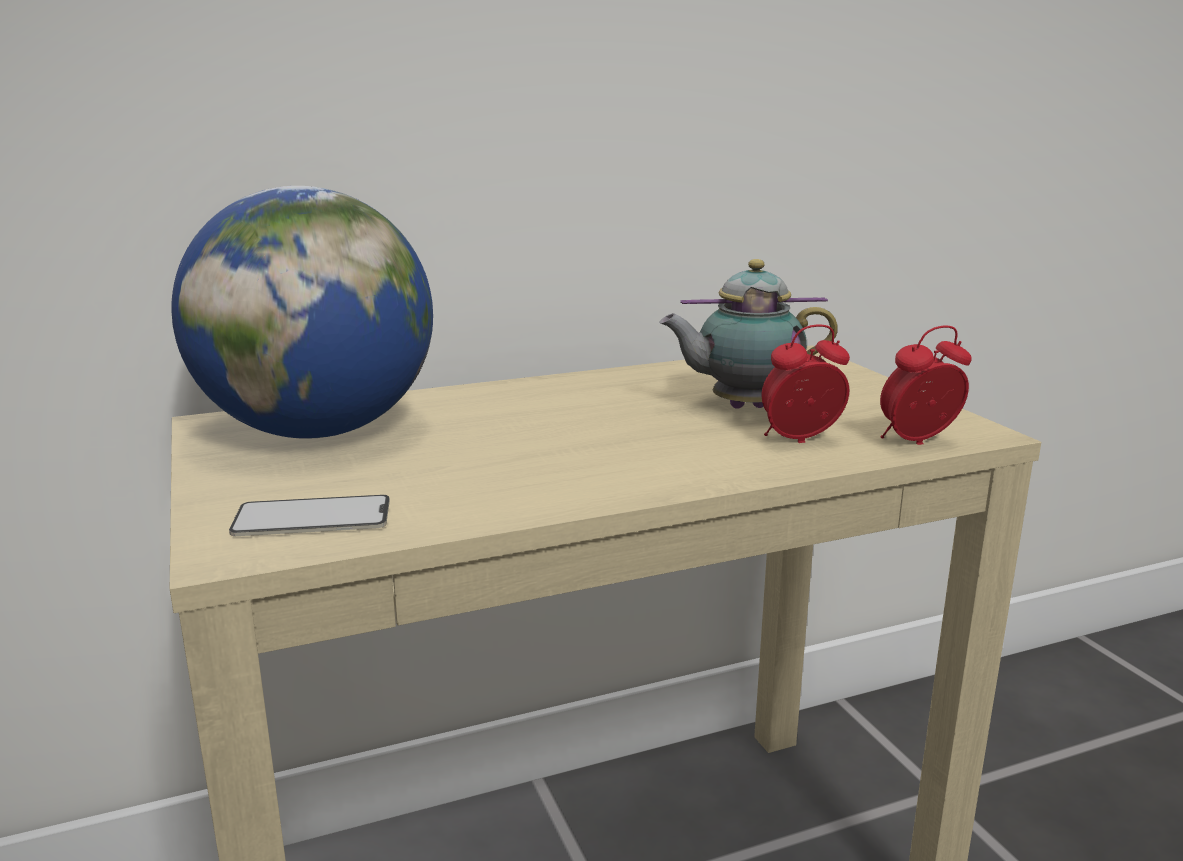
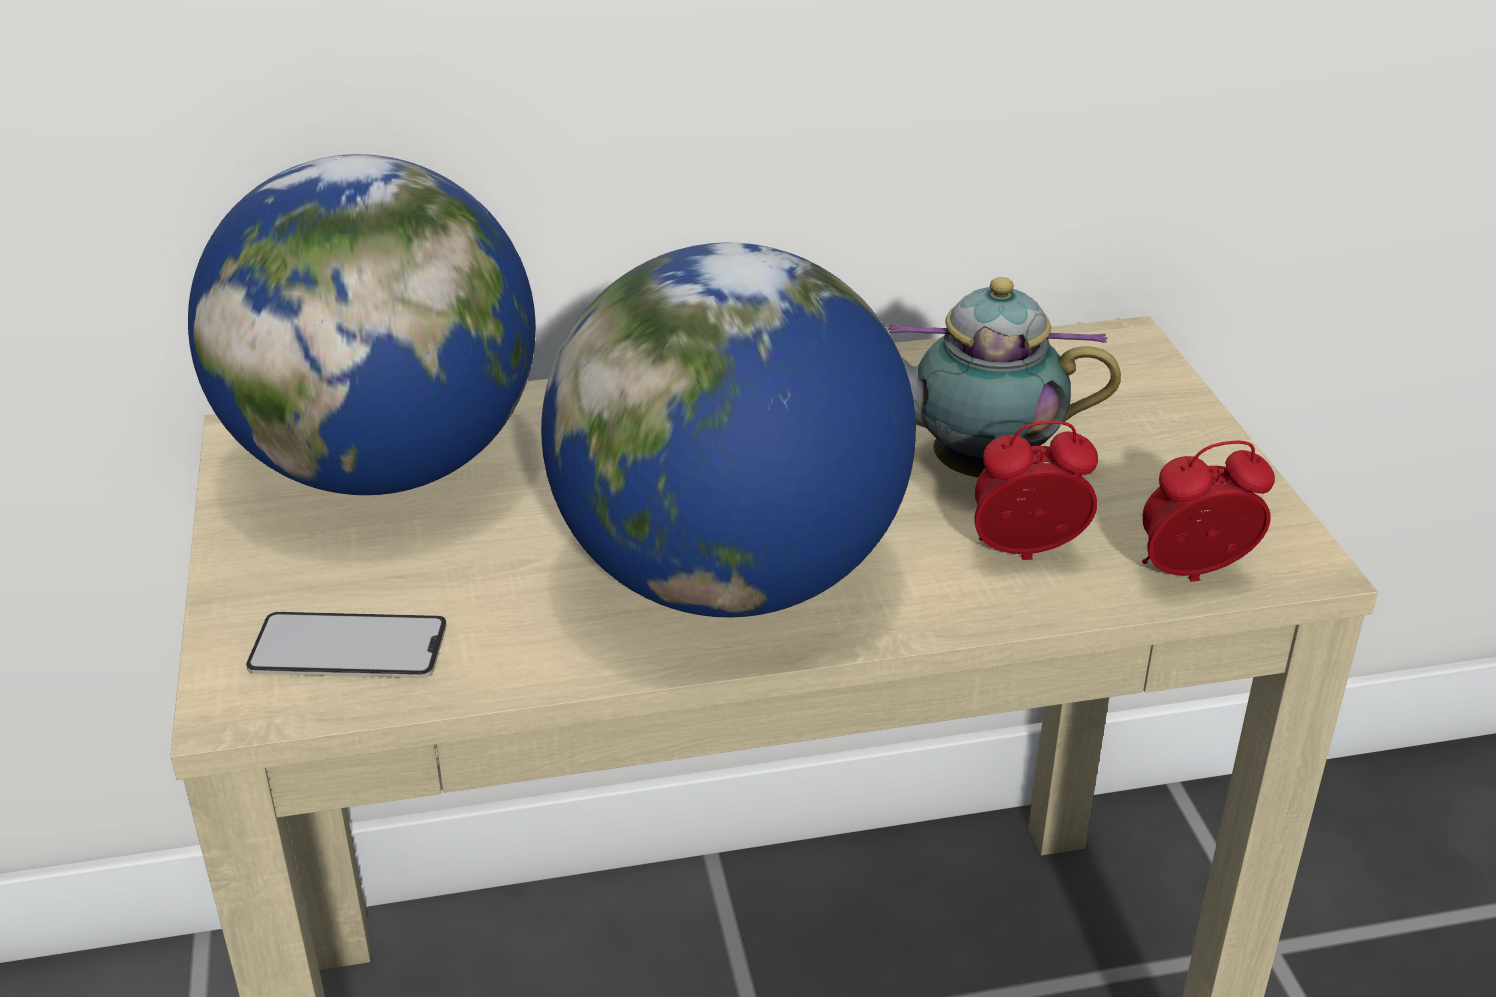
camera: 10 degrees right, 15 degrees up
none -> globe [541,243,916,617]

